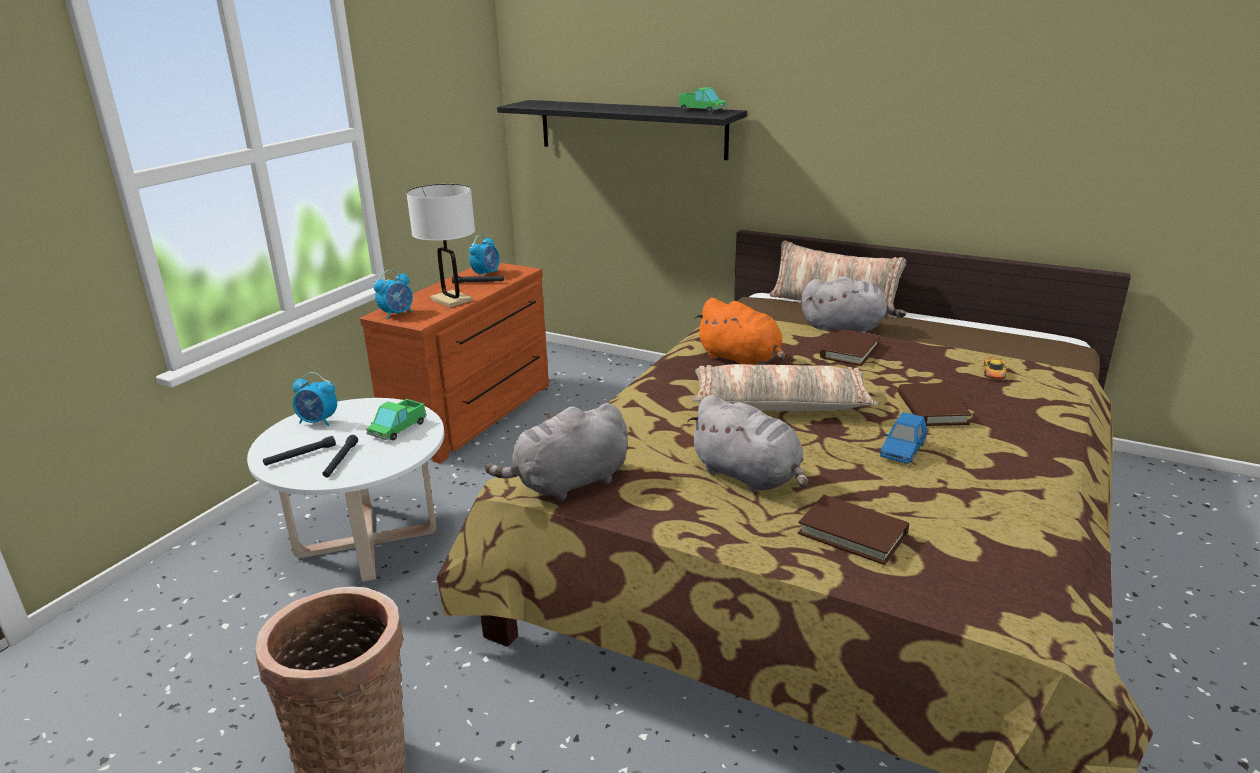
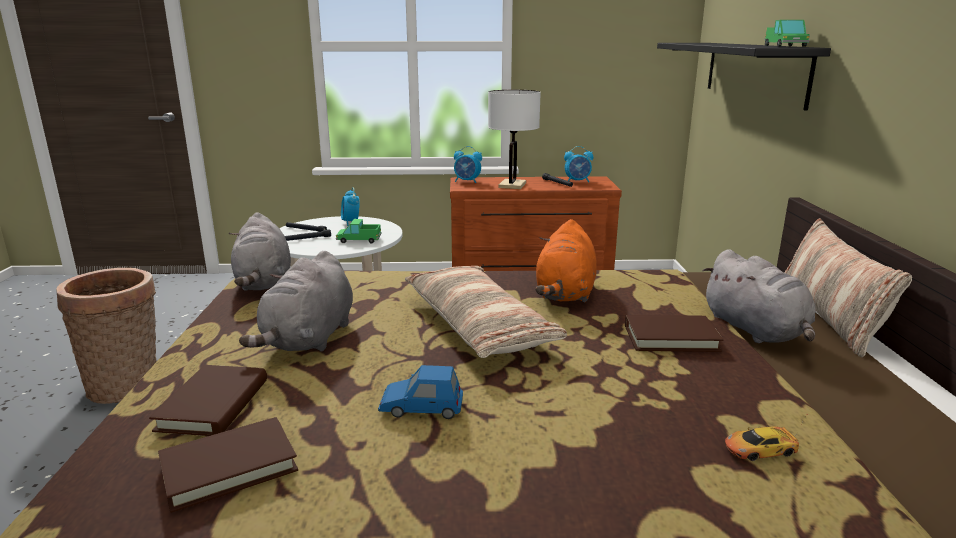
camera: 60 degrees right, 5 degrees down
grey plush toy [485,403,628,501] -> grey plush toy turned 135 degrees counterclockwise [229,212,291,291]
brown book [898,383,972,426] -> brown book moved to [158,417,298,513]

